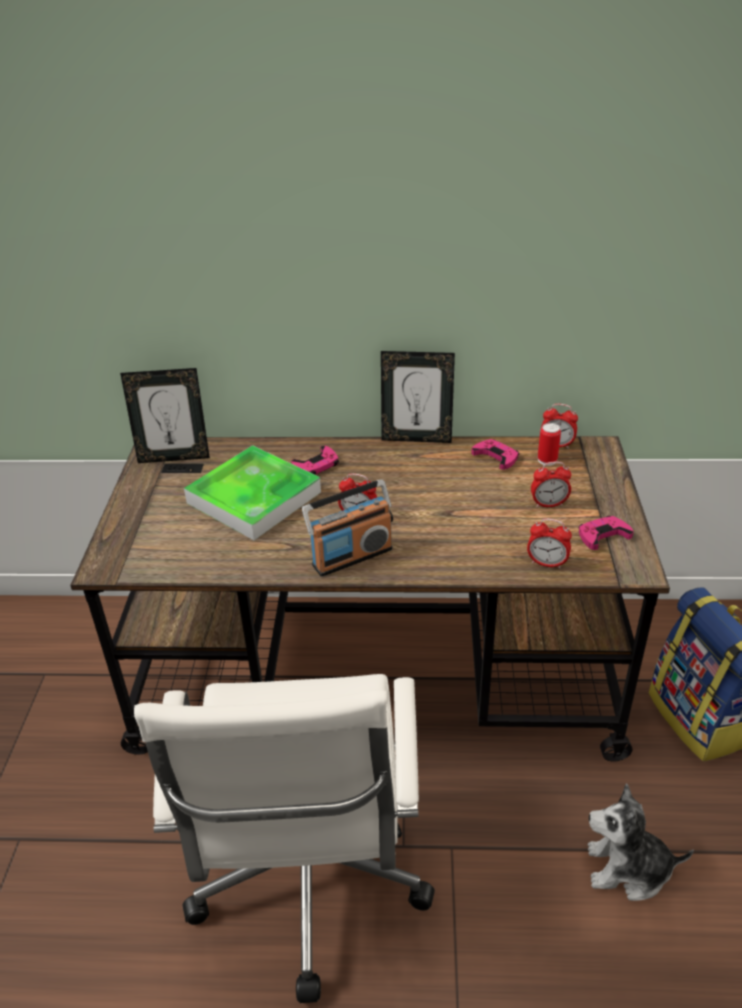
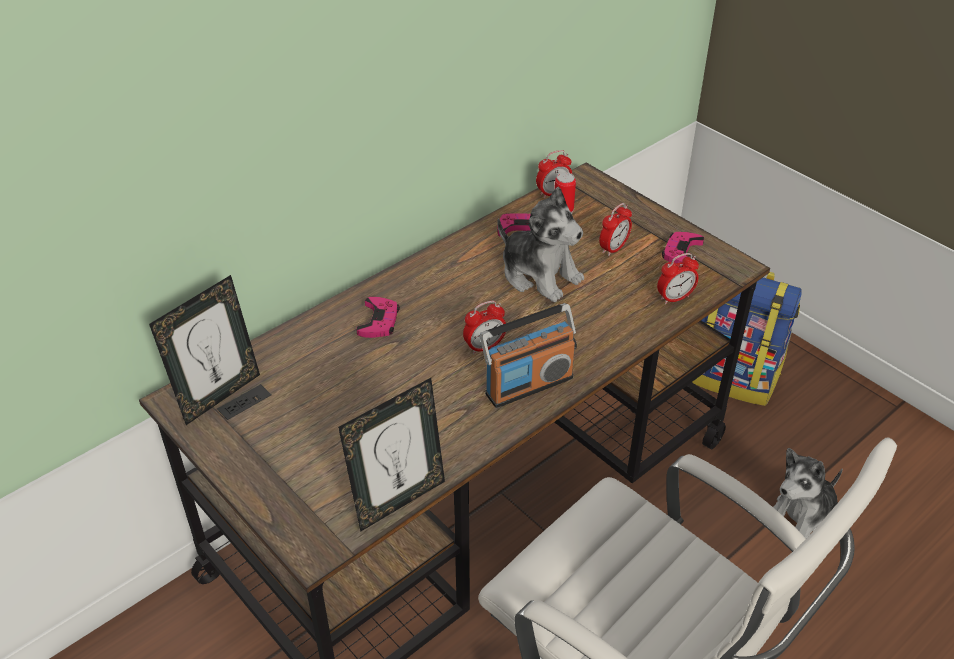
camera: 45 degrees left, 5 degrees up
tray [184,445,321,540] -> none
radio [302,479,393,577] -> radio turned 45 degrees clockwise [480,303,577,408]
picture frame [381,351,455,443] -> picture frame moved to [338,378,445,532]
none -> plush toy [497,187,584,302]

